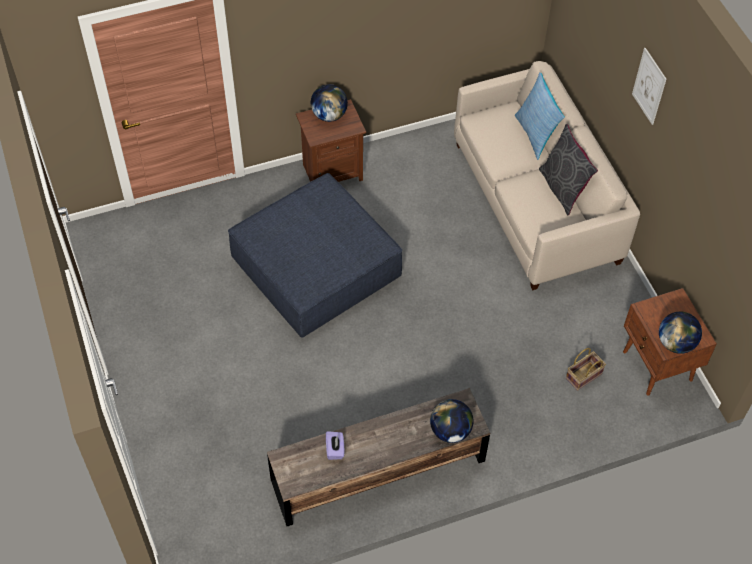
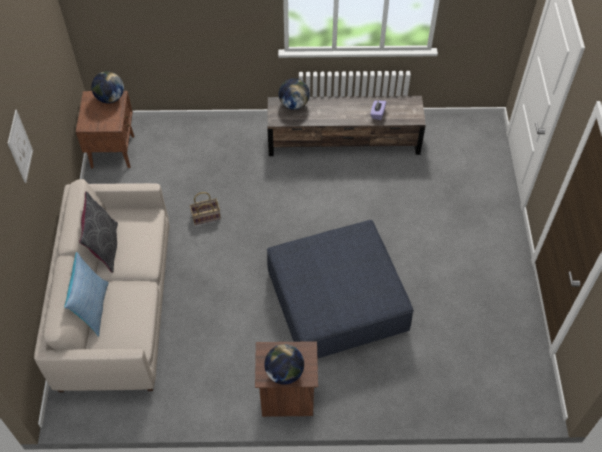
camera: 160 degrees left, 0 degrees up
basket [566,348,606,391] -> basket moved to [189,192,221,225]

